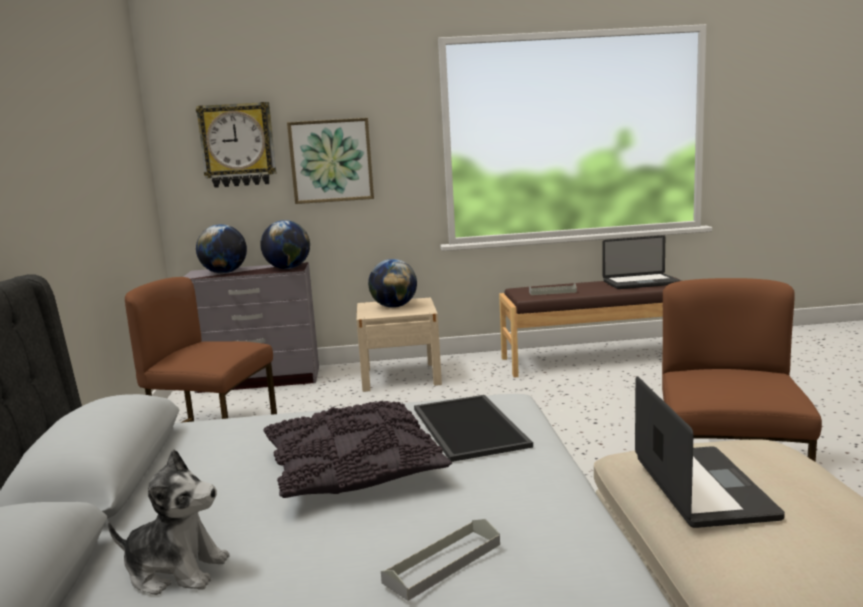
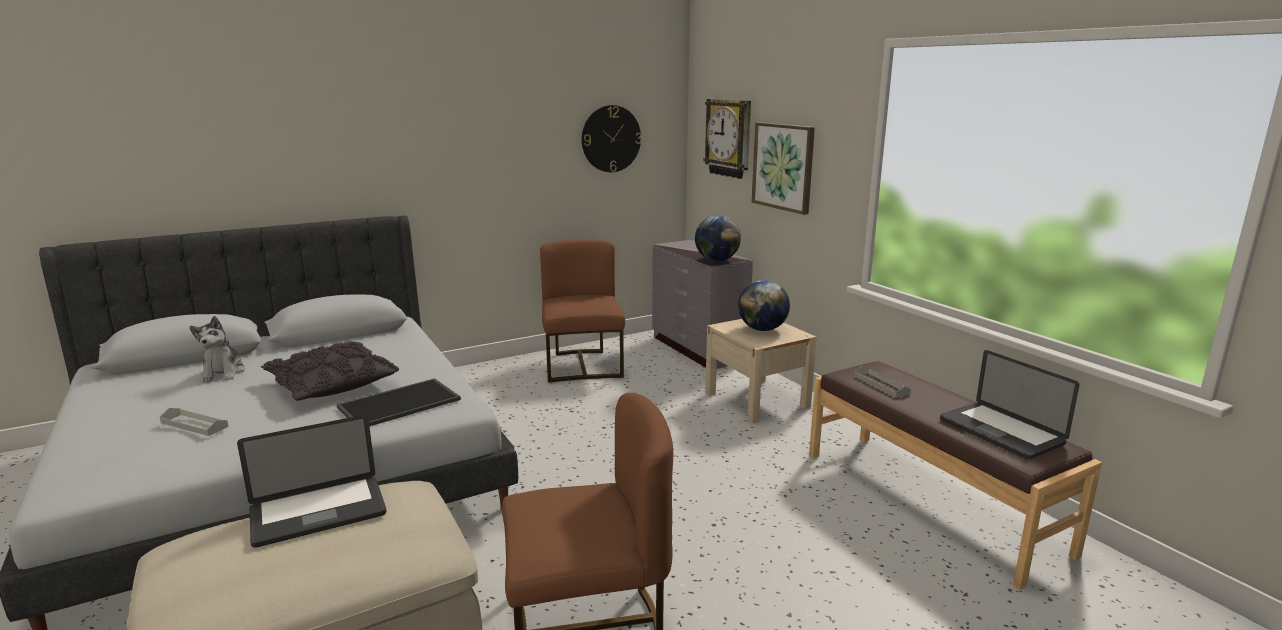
camera: 65 degrees right, 5 degrees up
globe [196,224,247,273] -> none
none -> wall clock [582,105,642,172]

